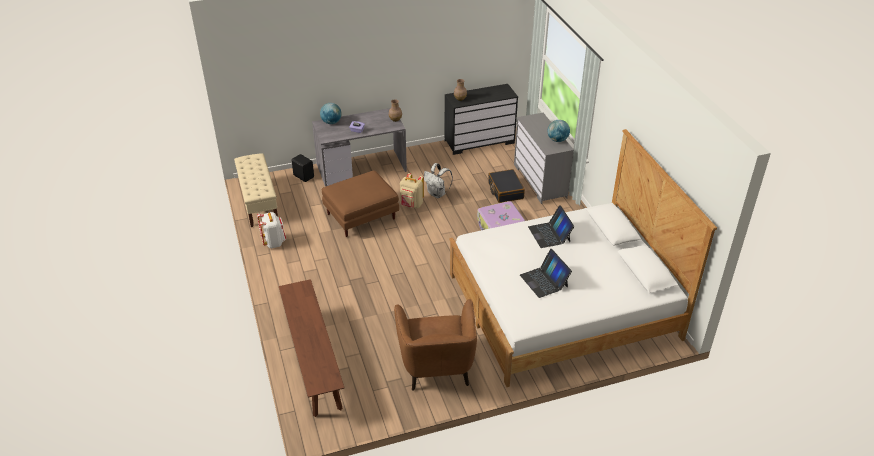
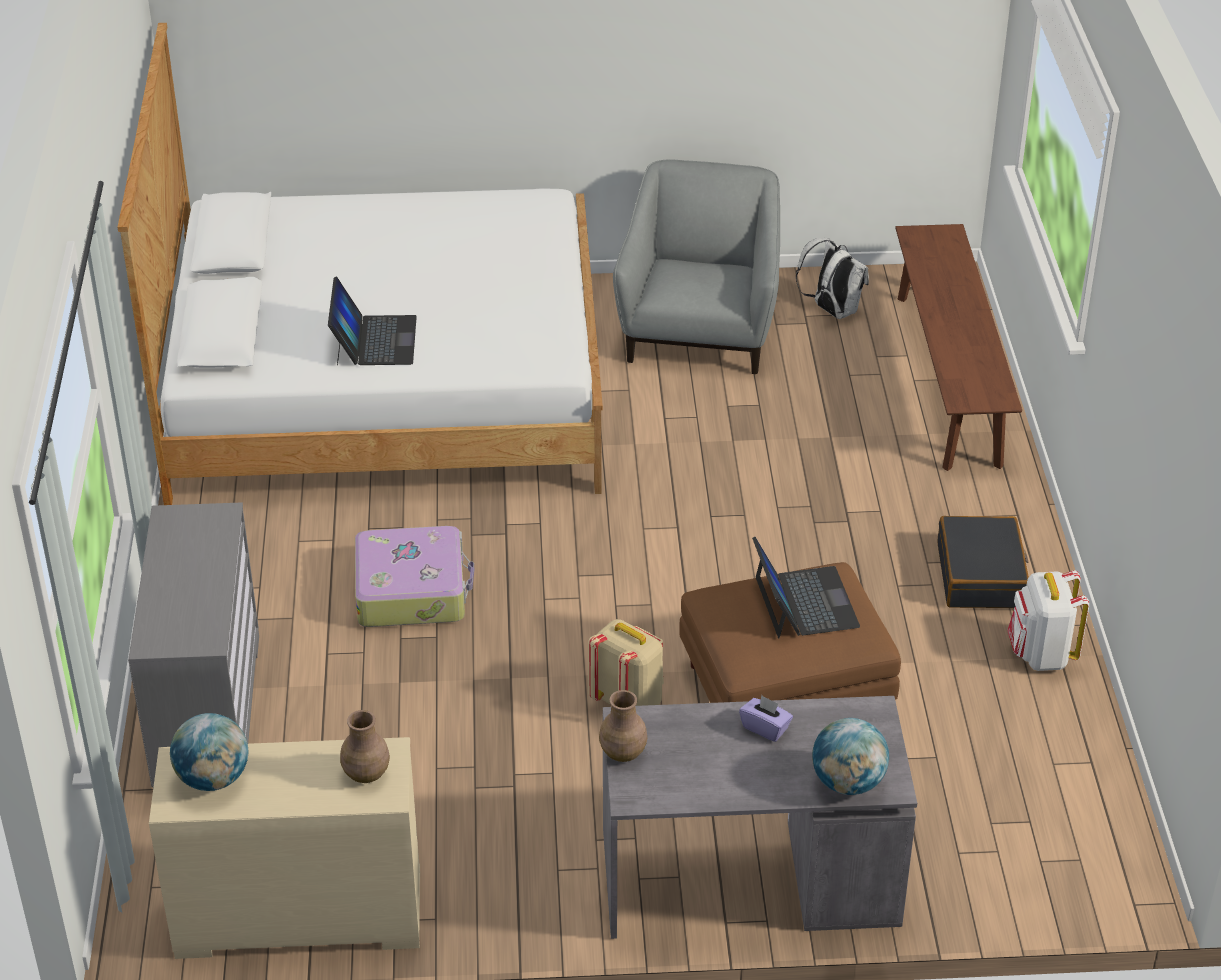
camera: 165 degrees left, 0 degrees up
beige bench [234,154,278,227] -> none
black speaker [291,154,314,182] -> none
brown armchair [394,299,477,391] -> grey armchair [613,159,780,374]
white backpack [424,163,453,198] -> white backpack moved to [796,238,869,319]
black dresser [444,84,518,155] -> beige dresser [149,737,420,959]
black suitcase [488,169,525,203] -> black suitcase moved to [937,516,1029,608]
laptop [520,249,572,298] -> laptop moved to [752,537,860,638]
globe [547,120,570,142] -> globe moved to [170,713,248,791]

